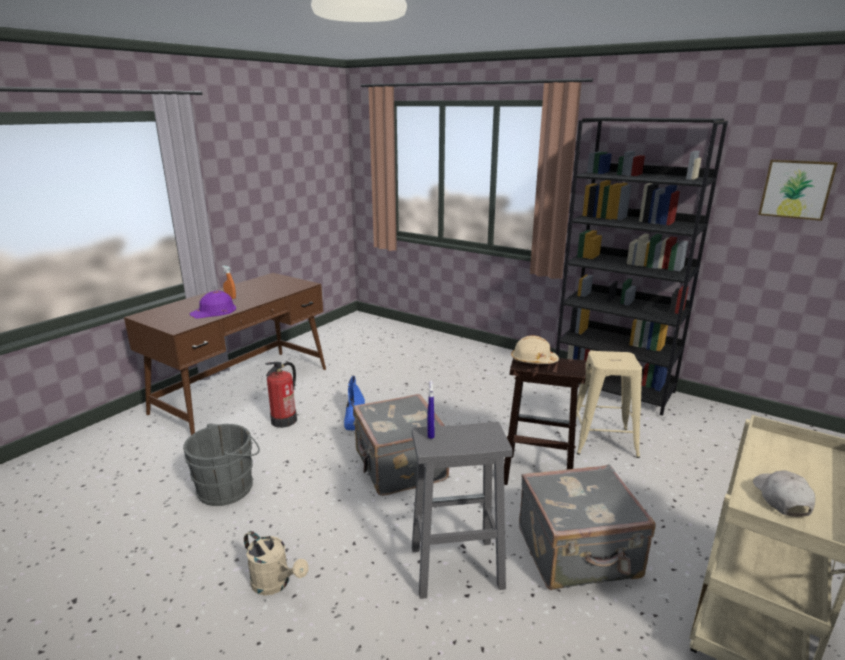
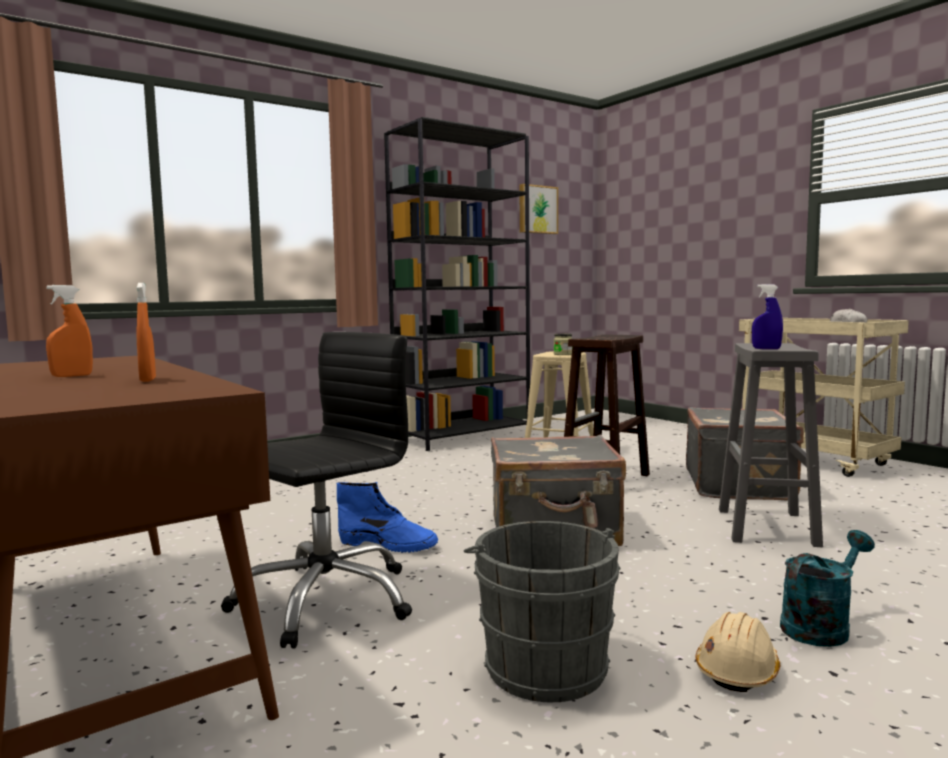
camera: 70 degrees left, 15 degrees down
purple hard hat [189,291,236,318] -> orange spray bottle [136,283,156,382]
beige watering can [244,531,308,595] -> turquoise watering can [780,530,875,647]
fire extinguisher [265,362,297,428] -> black office chair [221,332,412,649]
beige hard hat [511,335,559,364] -> beige hard hat moved to [696,612,780,692]
none -> jar [554,334,572,355]

